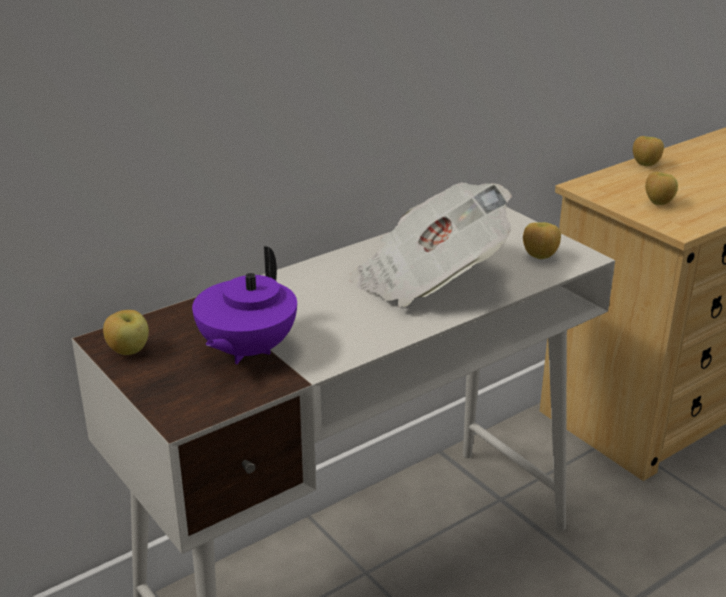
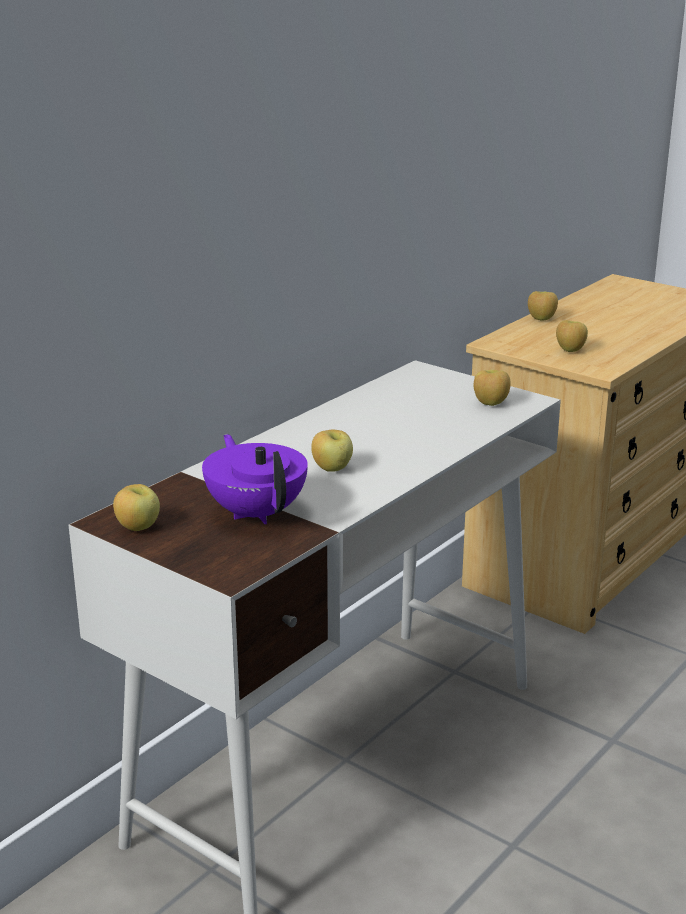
camera: 15 degrees left, 5 degrees down
purple teapot [192,246,297,364] -> purple teapot turned 150 degrees clockwise [202,434,308,524]
newspaper [350,182,512,307] -> none
none -> apple [311,430,353,472]

